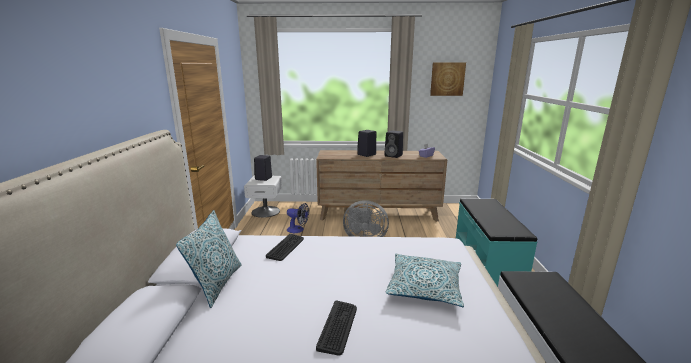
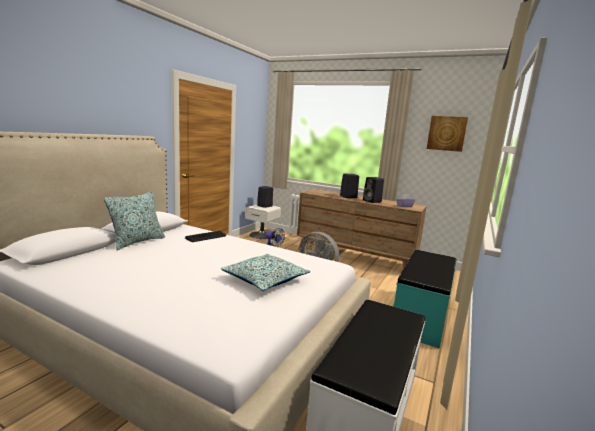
camera: 25 degrees right, 5 degrees down
keyboard [316,300,357,356] -> none

